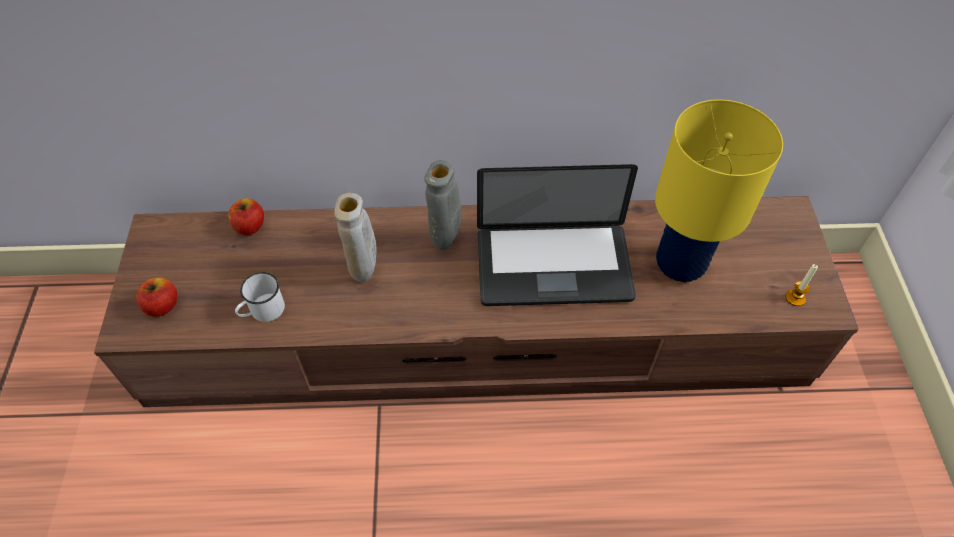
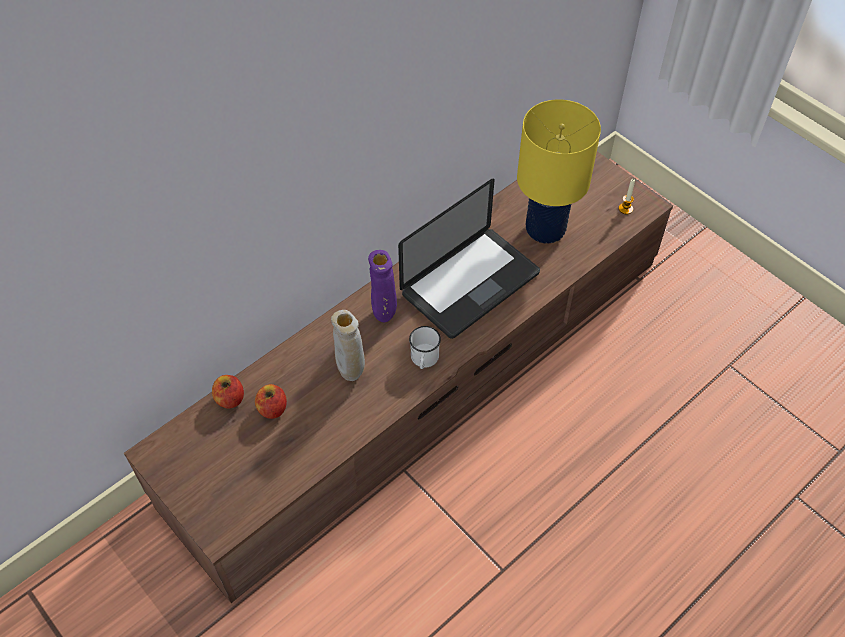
camera: 40 degrees left, 0 degrees up
apple [136,277,177,317] -> apple moved to [255,384,287,419]
white mug [235,272,285,322] -> white mug moved to [409,326,441,369]
grey vase [424,160,461,250] -> purple vase [368,250,397,322]

